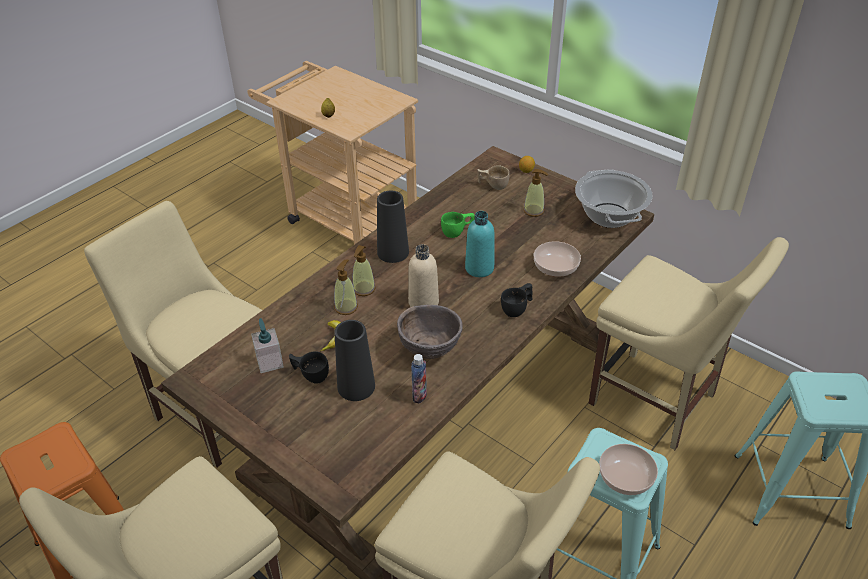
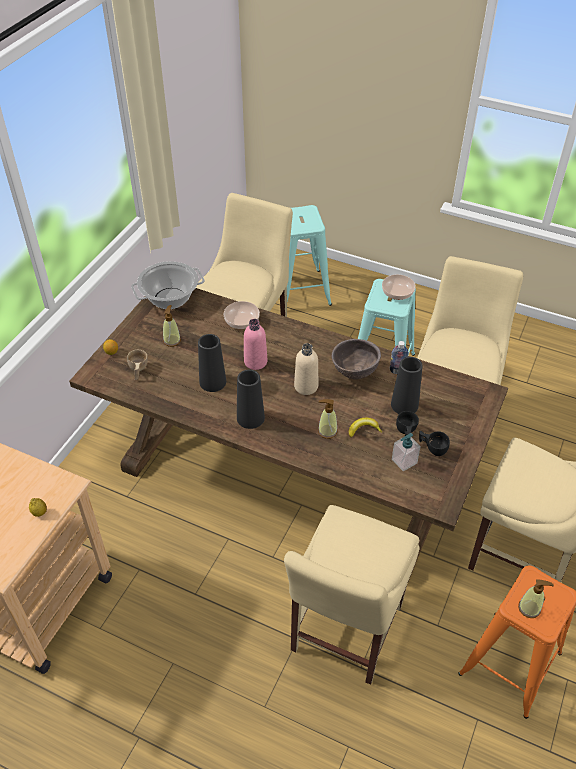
camera: 105 degrees left, 5 degrees up
soap dispenser [353,245,376,296] -> soap dispenser moved to [518,579,554,618]
green cup [441,212,475,238] -> black vase [198,334,226,392]
turquoise bottle [465,211,495,277] -> pink bottle [244,319,267,370]
black cup [501,283,533,317] -> black cup moved to [419,431,450,456]

